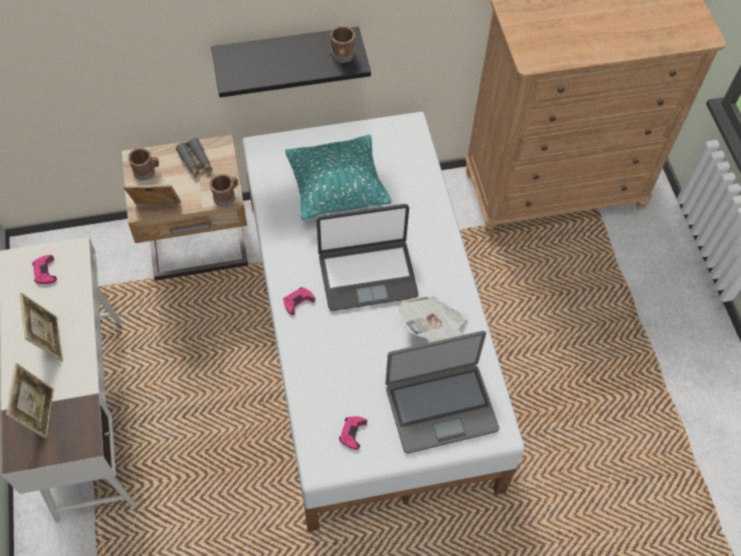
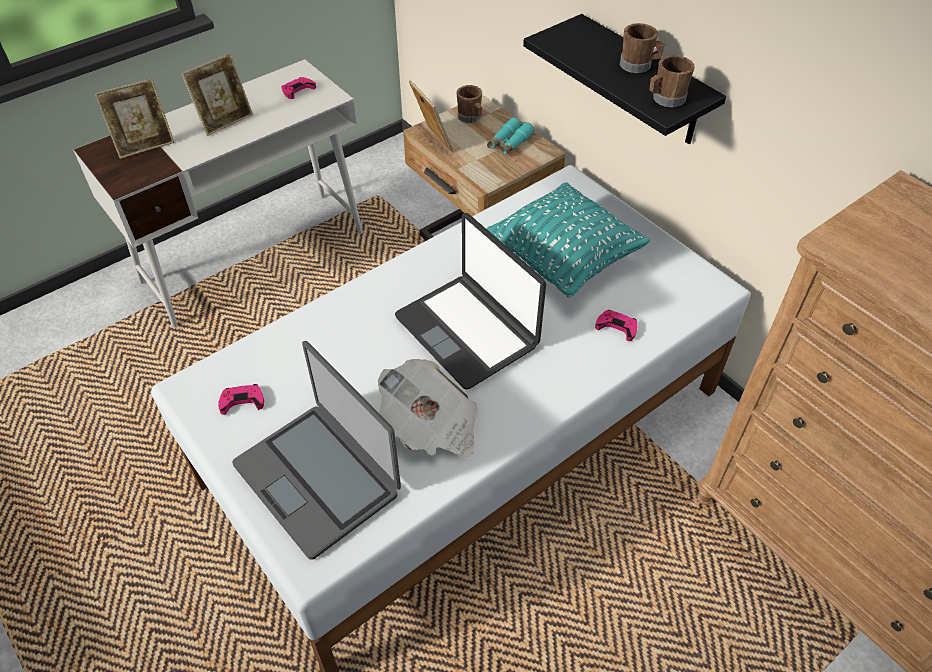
camera: 65 degrees right, 10 degrees down
grey binoculars [176,138,212,178] -> turquoise binoculars [487,117,534,155]
brown mug [210,174,238,207] -> brown mug moved to [620,23,665,73]
pink game controller [283,287,315,315] -> pink game controller moved to [595,310,637,341]

